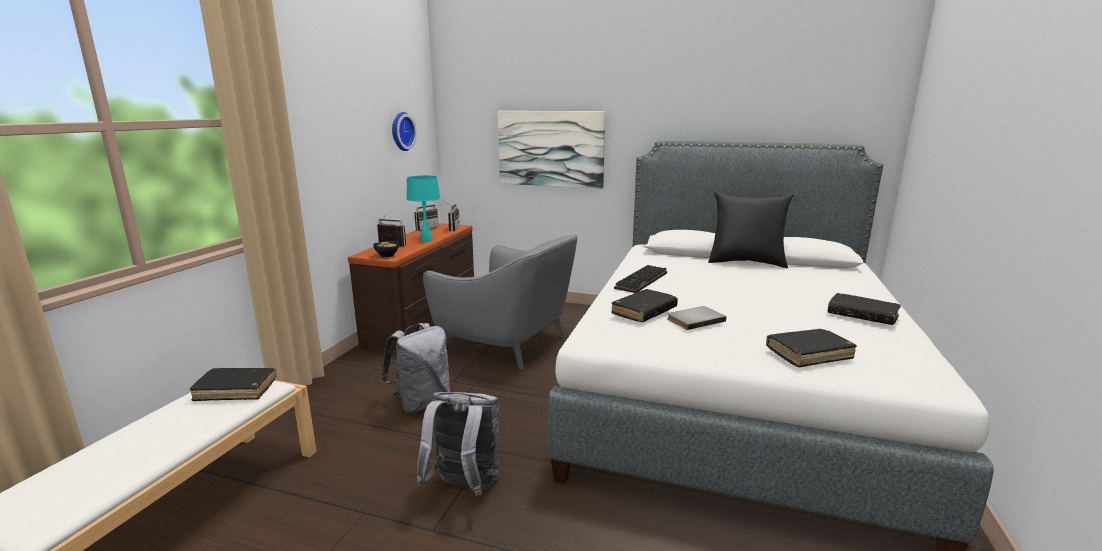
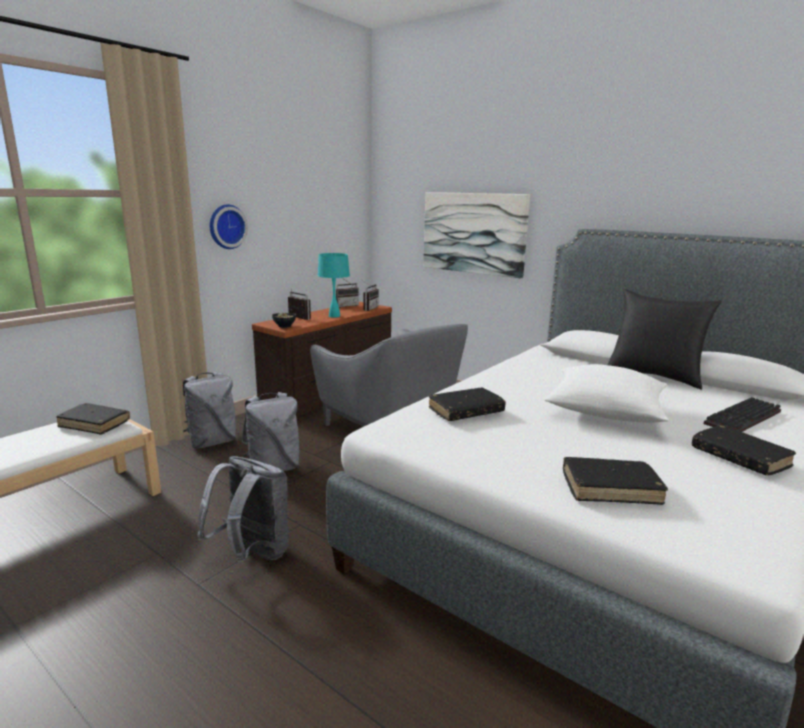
camera: 20 degrees right, 0 degrees up
wall clock [392,112,417,151] -> wall clock moved to [210,204,248,249]
keyboard [614,265,667,293] -> keyboard moved to [704,397,781,432]
grey book [667,306,726,330] -> none
none -> grey backpack [183,372,236,449]
none -> white pillow [545,364,669,423]

